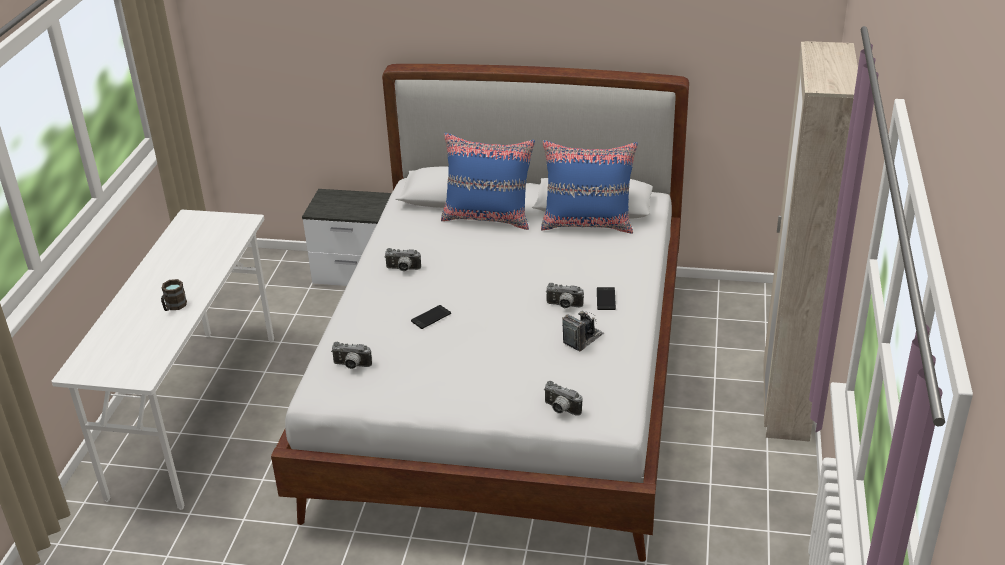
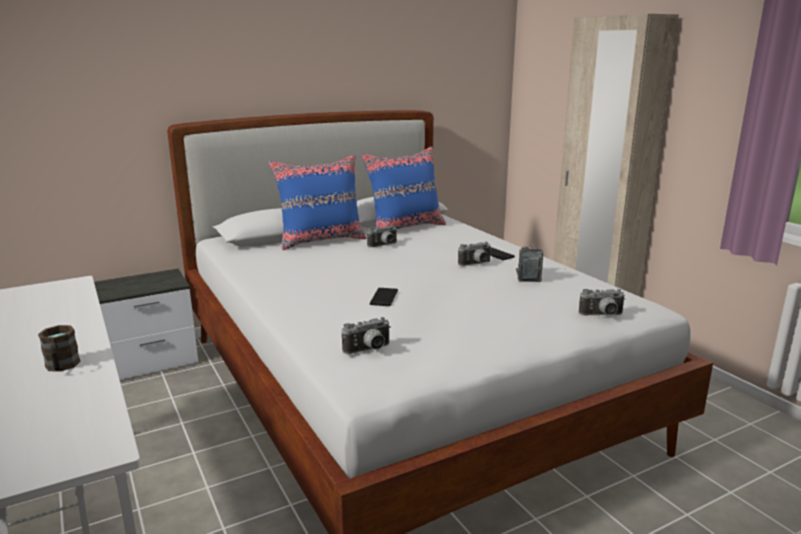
camera: 40 degrees left, 15 degrees down
camera [384,248,421,271] -> camera moved to [367,225,397,247]

